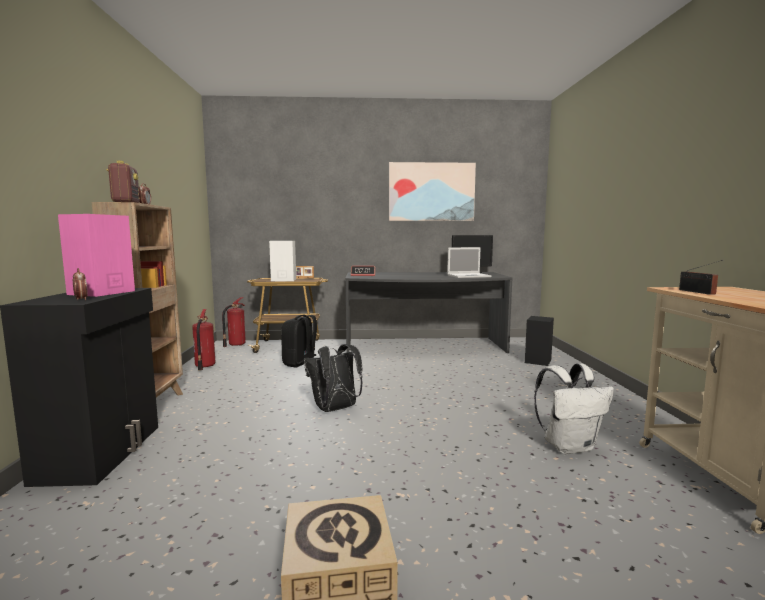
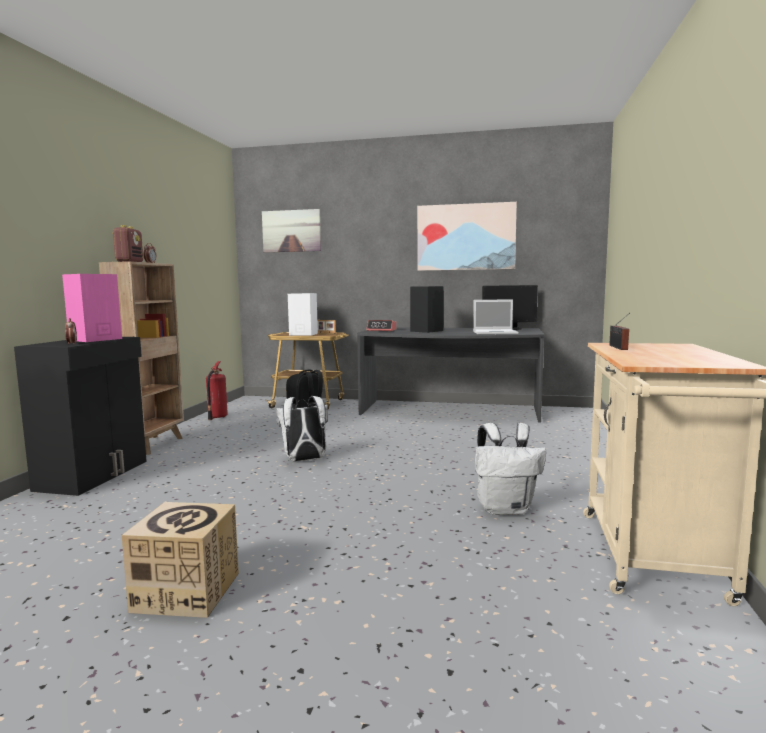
camera: 15 degrees right, 0 degrees up
fire extinguisher [222,297,246,347] -> none
black backpack [304,344,363,412] -> white backpack [276,396,328,461]
black speaker [525,316,554,366] -> black speaker moved to [410,286,444,333]
none -> picture [262,209,321,253]

